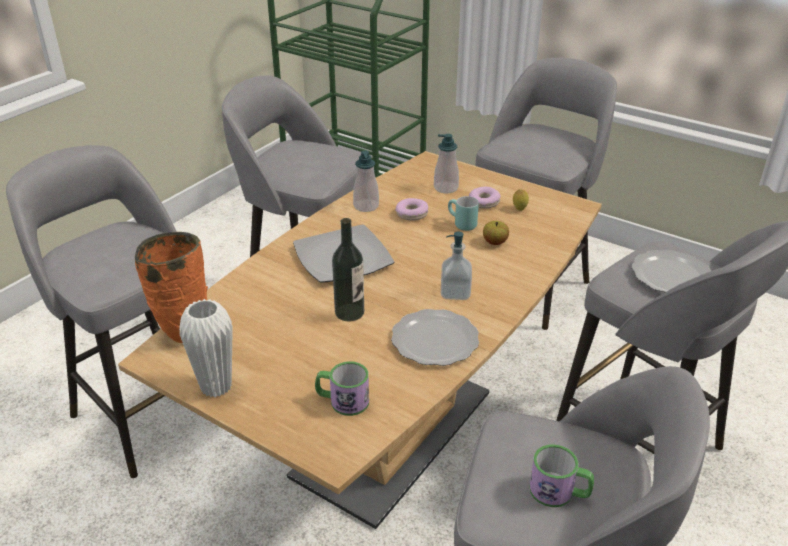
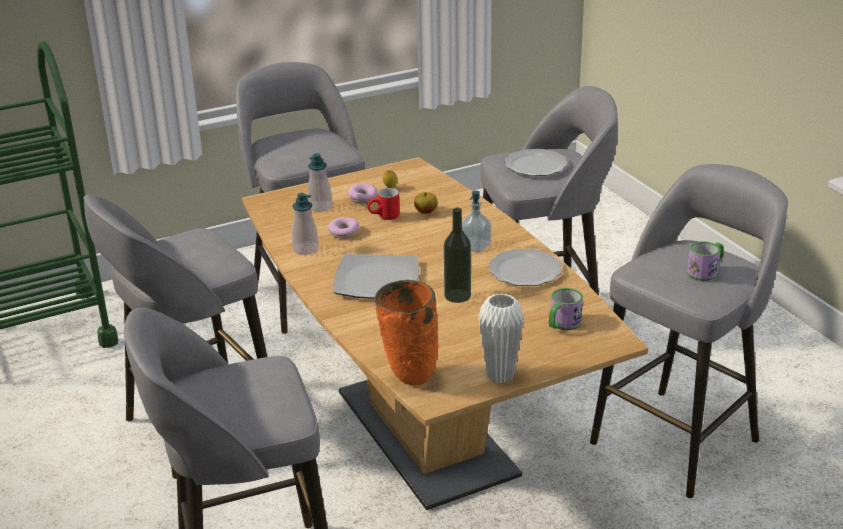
camera: 60 degrees left, 5 degrees down
turquoise mug [448,196,479,231] -> red mug [367,188,400,220]

